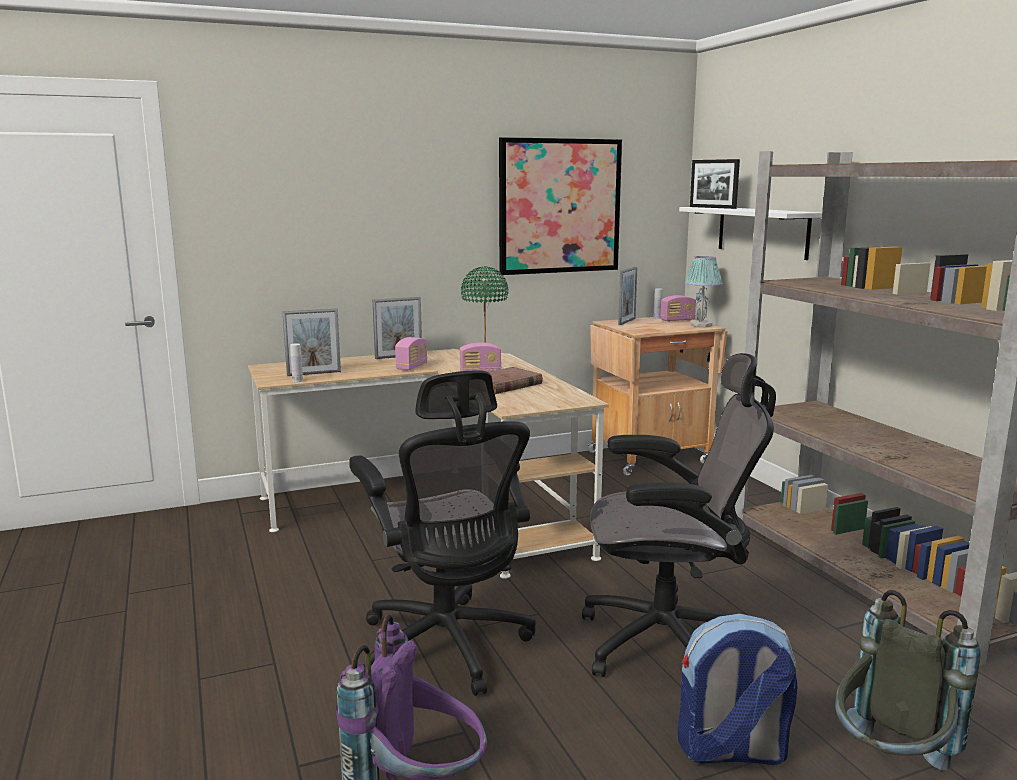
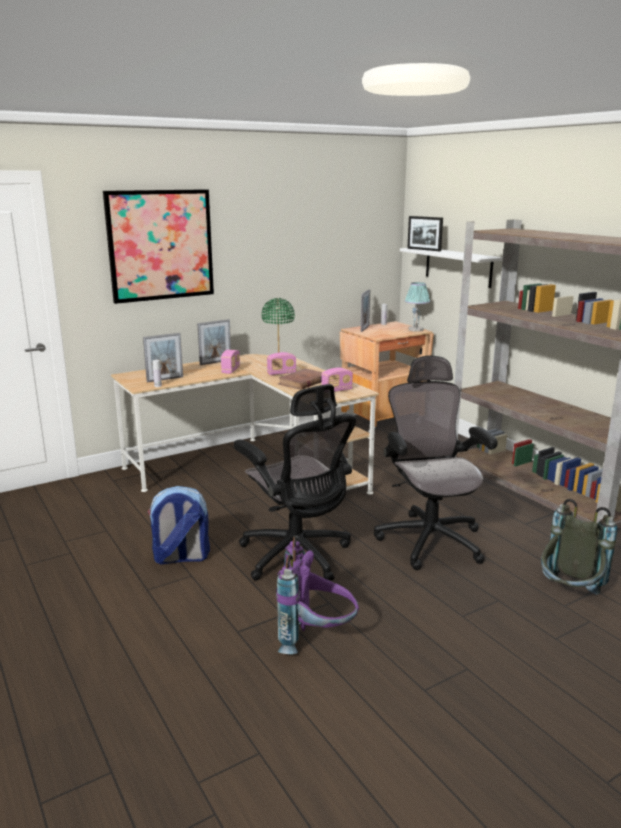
camera: 10 degrees left, 5 degrees up
picture [499,137,622,275] -> picture moved to [103,189,214,304]
office chair [582,353,776,677] -> office chair turned 90 degrees counterclockwise [374,356,497,570]
radio [660,295,696,322] -> radio moved to [321,368,353,392]
backpack [678,613,797,765] -> backpack moved to [148,486,210,564]

